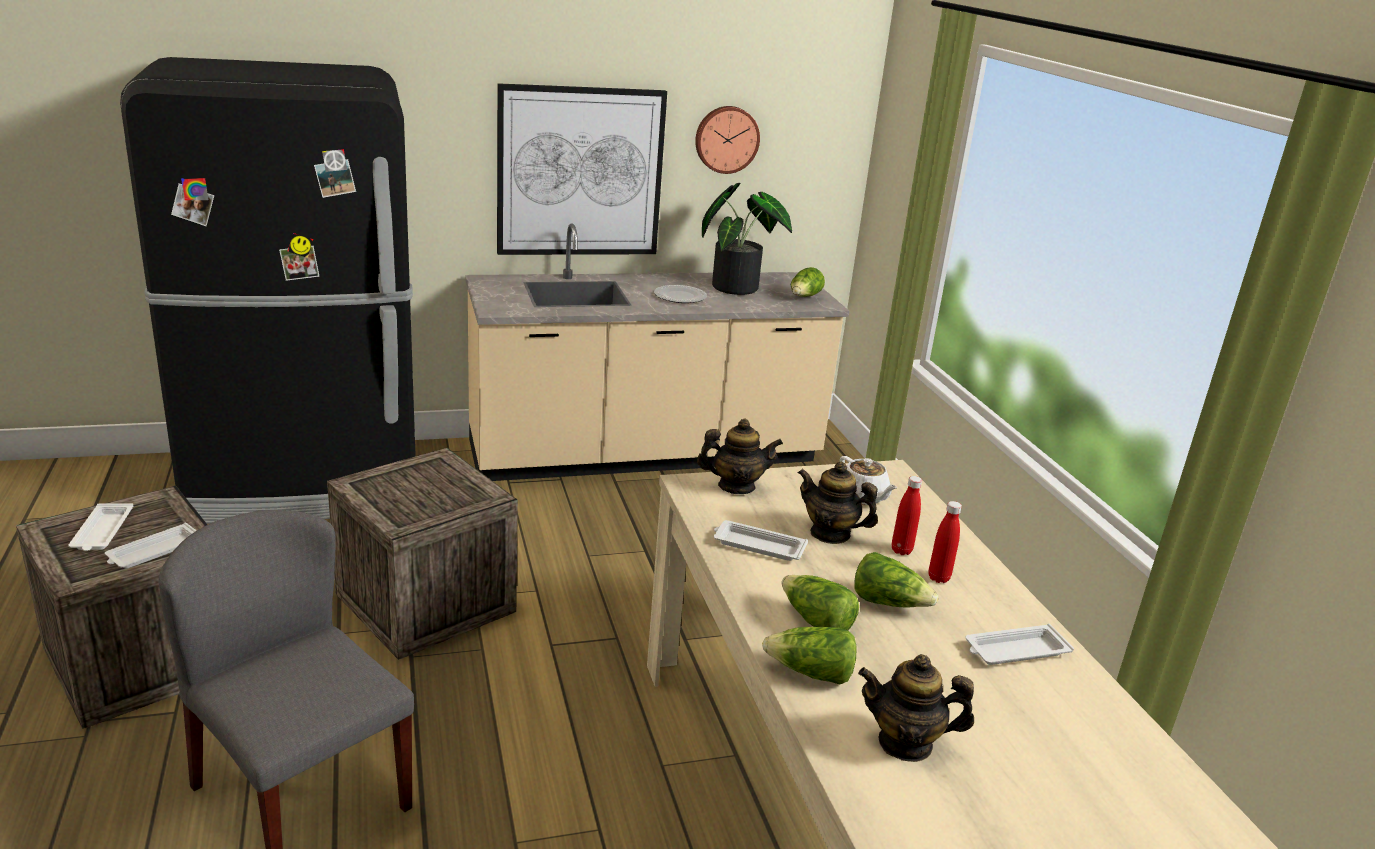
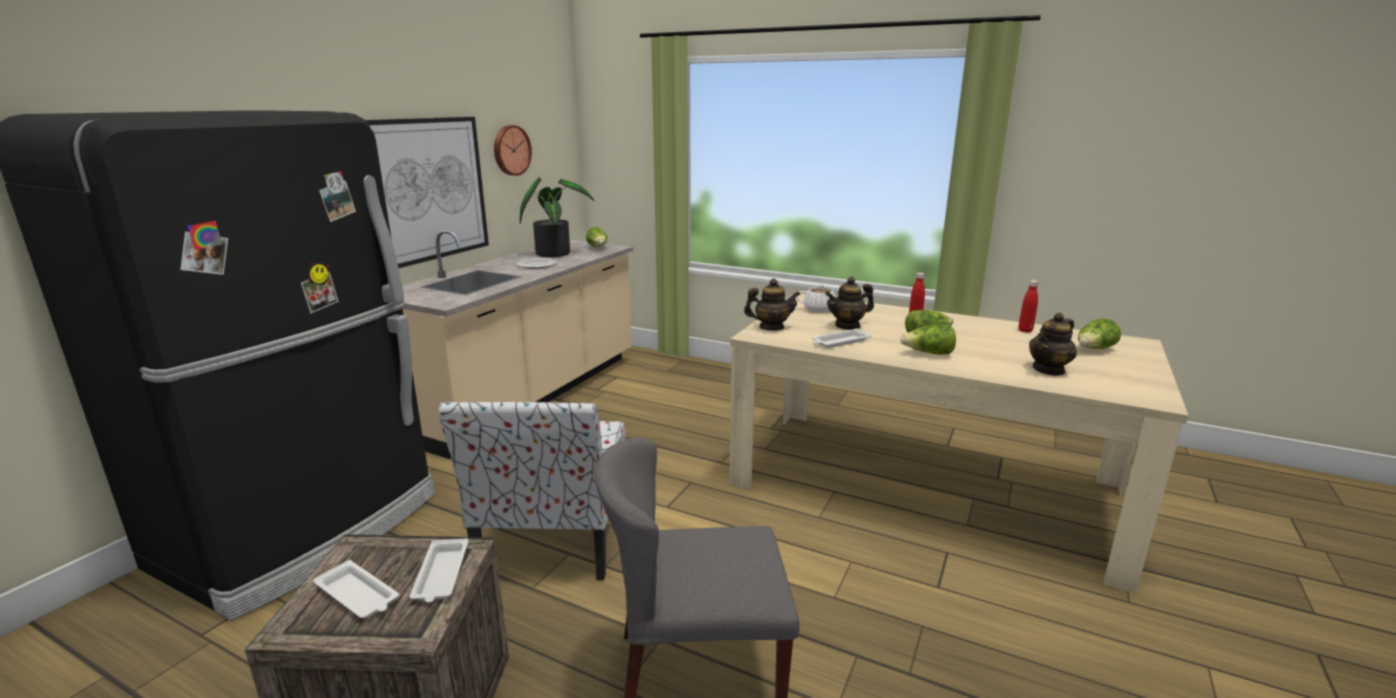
camera: 45 degrees left, 5 degrees down
crate [327,448,518,660] -> chair [439,402,626,580]
teapot [697,418,783,494] -> teapot turned 45 degrees clockwise [744,278,800,331]
lettuce [762,627,857,684] -> lettuce moved to [1078,318,1121,349]
red bottle [892,476,922,555] -> red bottle moved to [1018,280,1039,333]
white tray [965,624,1074,665] -> none

